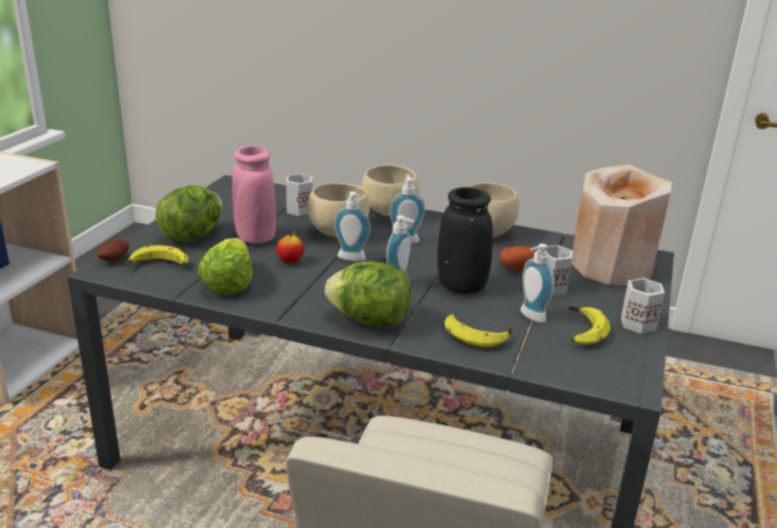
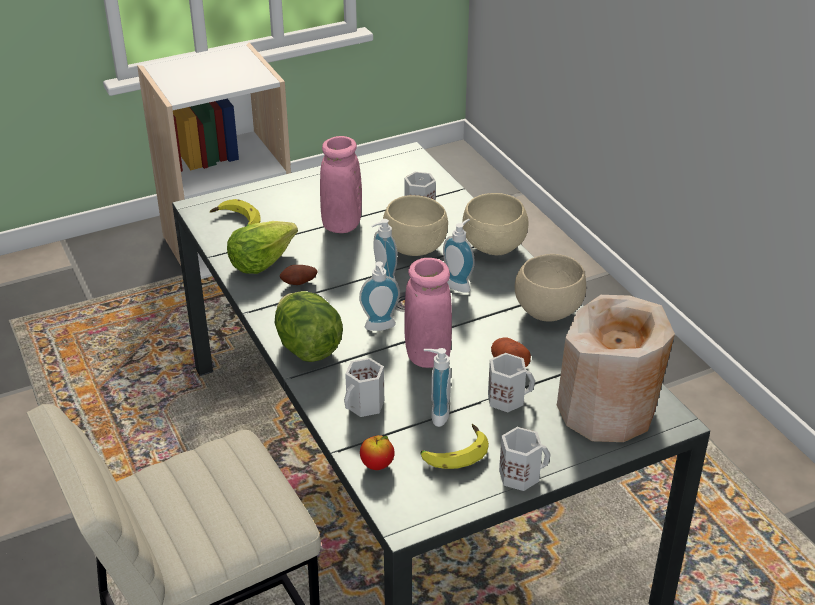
camera: 45 degrees right, 10 degrees up
potato [97,240,129,261] -> potato moved to [280,265,318,285]
lettuce [156,186,222,242] -> none
apple [276,231,304,263] -> apple moved to [360,435,395,470]
black vase [437,187,493,294] -> pink vase [404,258,452,368]
banana [445,314,512,348] -> white mug [344,358,384,417]

